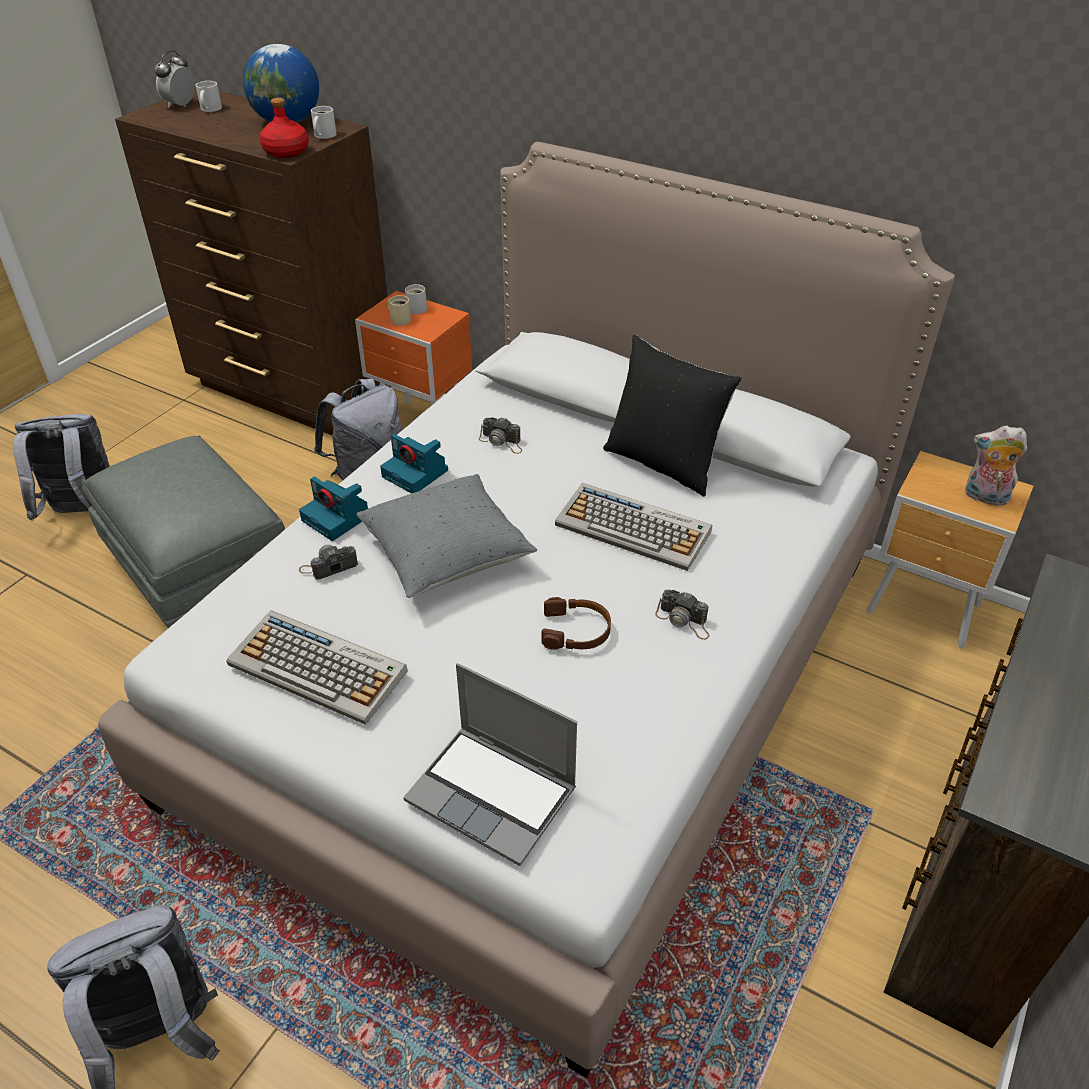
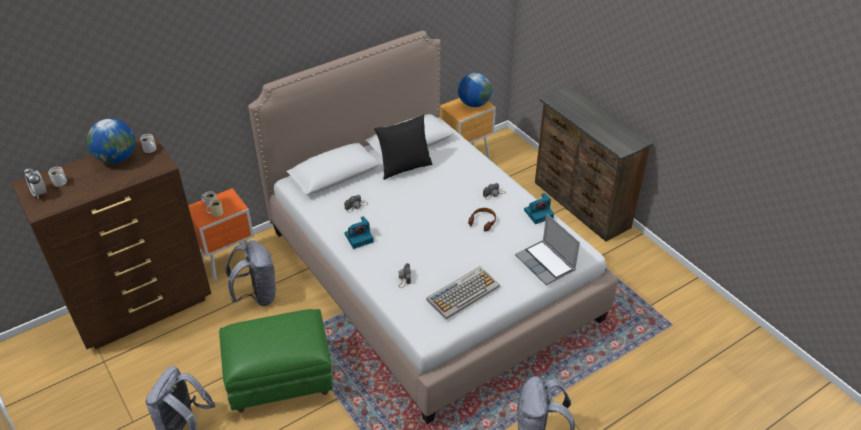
camera: 65 degrees left, 0 degrees up
grey ottoman [82,435,285,628] -> green ottoman [219,309,333,412]
red bottle [260,97,309,158] -> none
camera [299,477,369,541] -> camera moved to [524,193,554,224]
grey pillow [357,474,537,598] -> none
laptop [403,663,577,866] -> laptop turned 90 degrees clockwise [515,214,580,285]
keyboard [555,483,712,571] -> none
plush toy [965,426,1027,508] -> globe [458,73,492,107]

